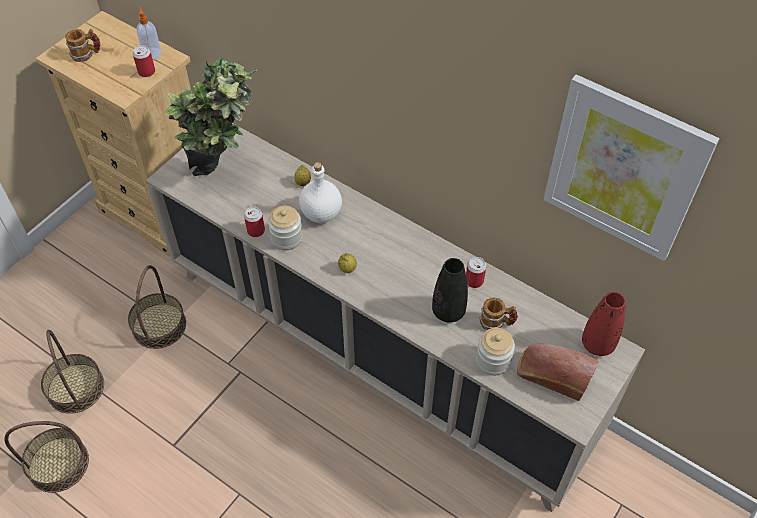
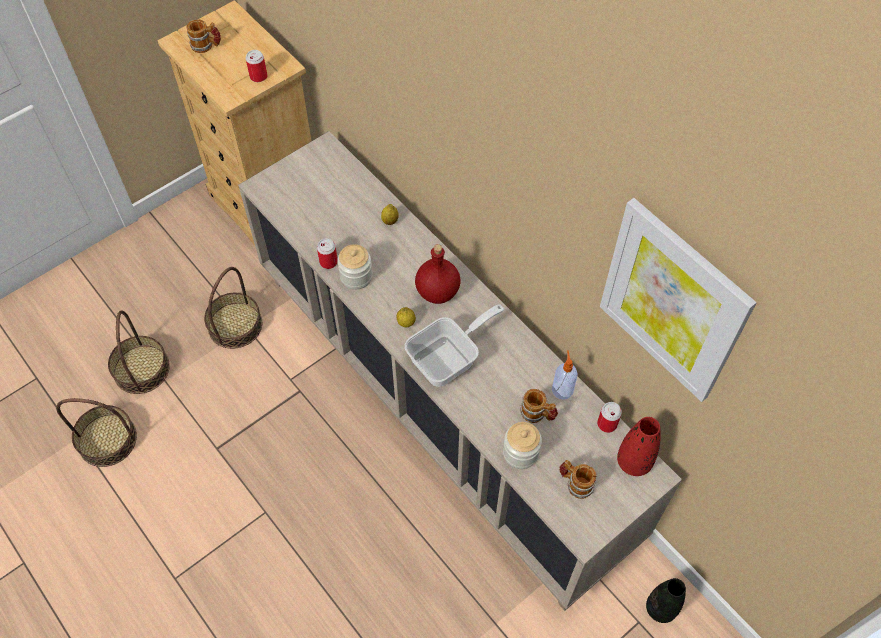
camera: 15 degrees right, 5 degrees up
soap dispenser [137,6,162,60] -> soap dispenser moved to [552,350,578,400]
potted plant [165,56,257,176] -> none
white bottle [299,162,342,223] -> none
black vase [432,258,468,322] -> black vase moved to [646,578,686,623]
can [466,257,486,288] -> can moved to [597,402,622,433]
bread [517,343,599,401] -> mug [559,460,597,499]
none -> frying pan [405,304,504,387]
none -> red bottle [415,244,461,304]

